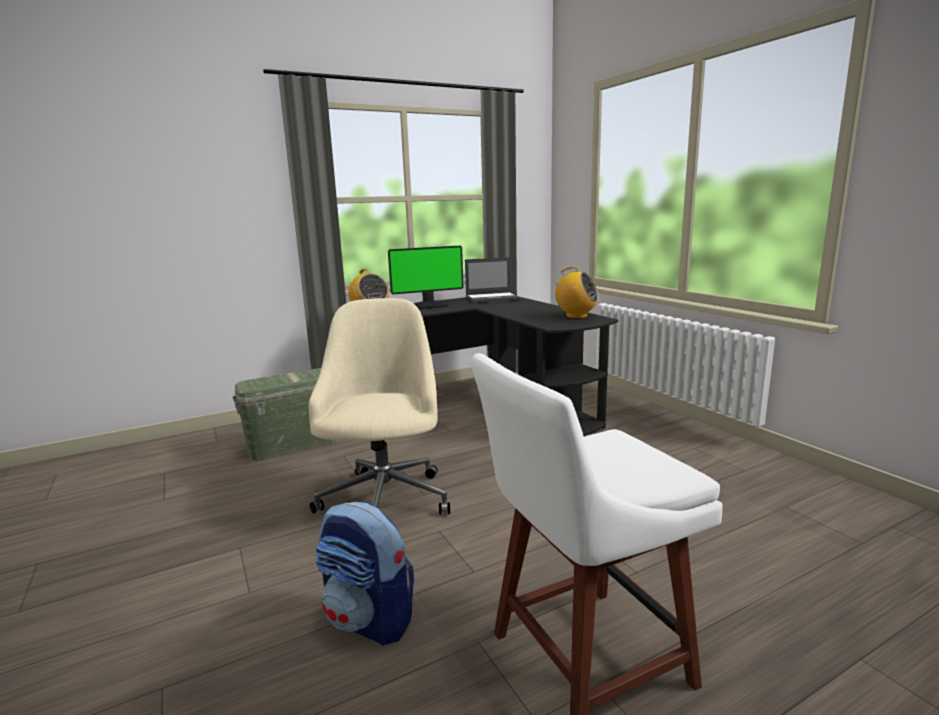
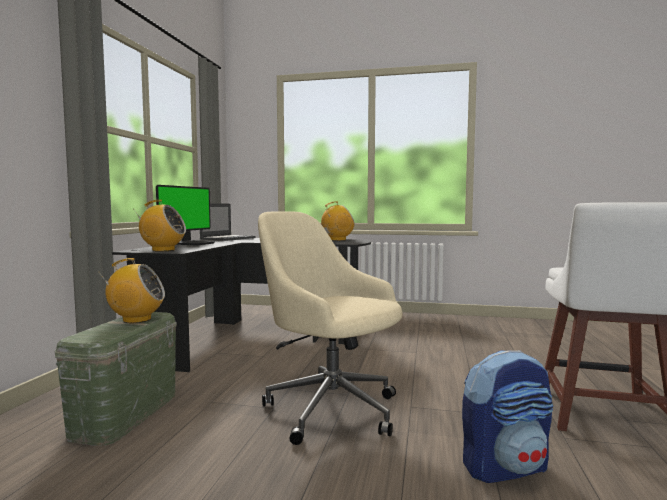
camera: 50 degrees left, 10 degrees down
none -> radio [101,258,165,323]

